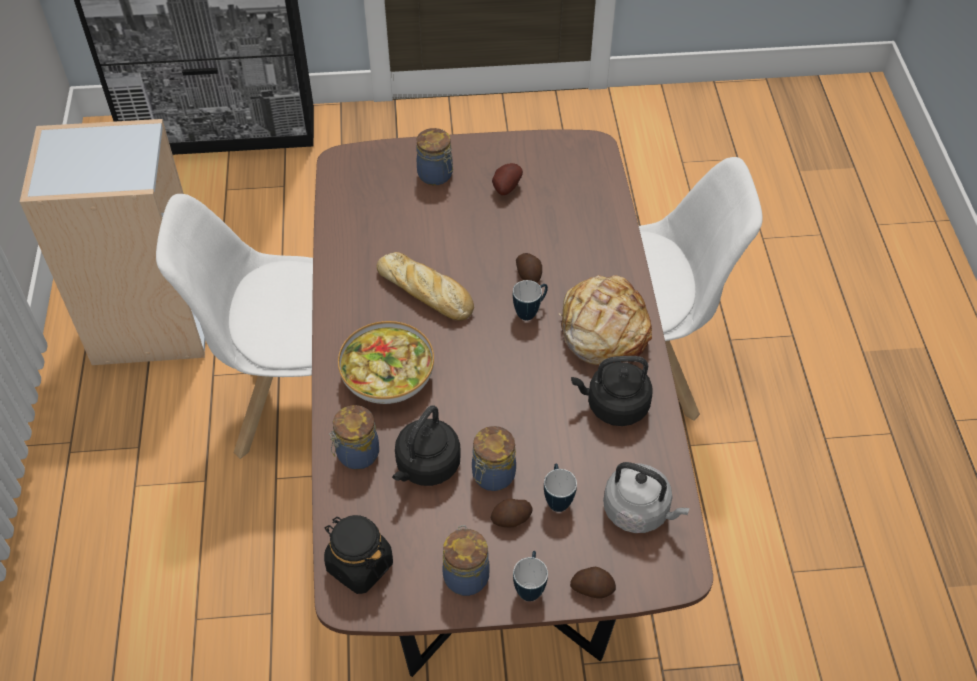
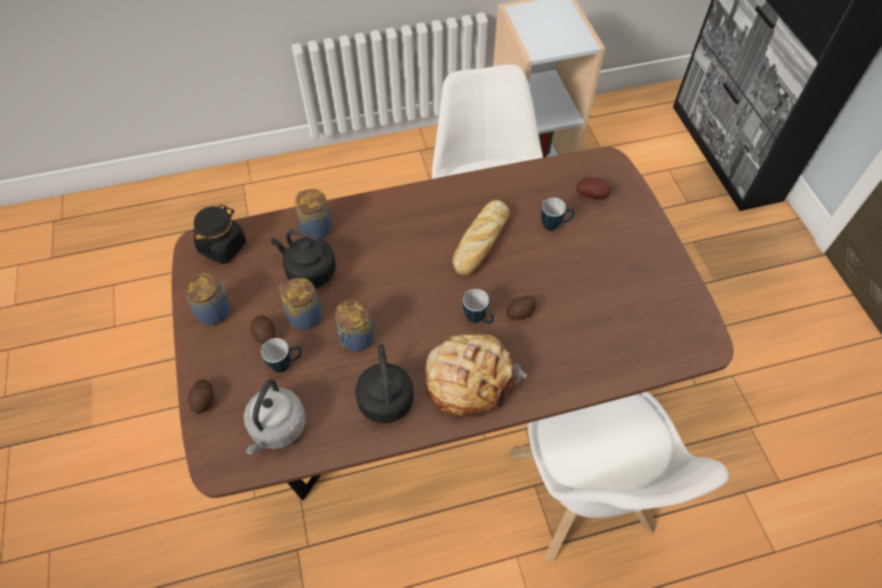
camera: 80 degrees right, 5 degrees up
bowl [338,321,434,404] -> none
jar [416,128,453,185] -> jar moved to [335,299,375,352]
potato [492,163,523,195] -> potato moved to [576,177,611,199]
mug [513,551,548,601] -> mug moved to [541,198,574,231]

